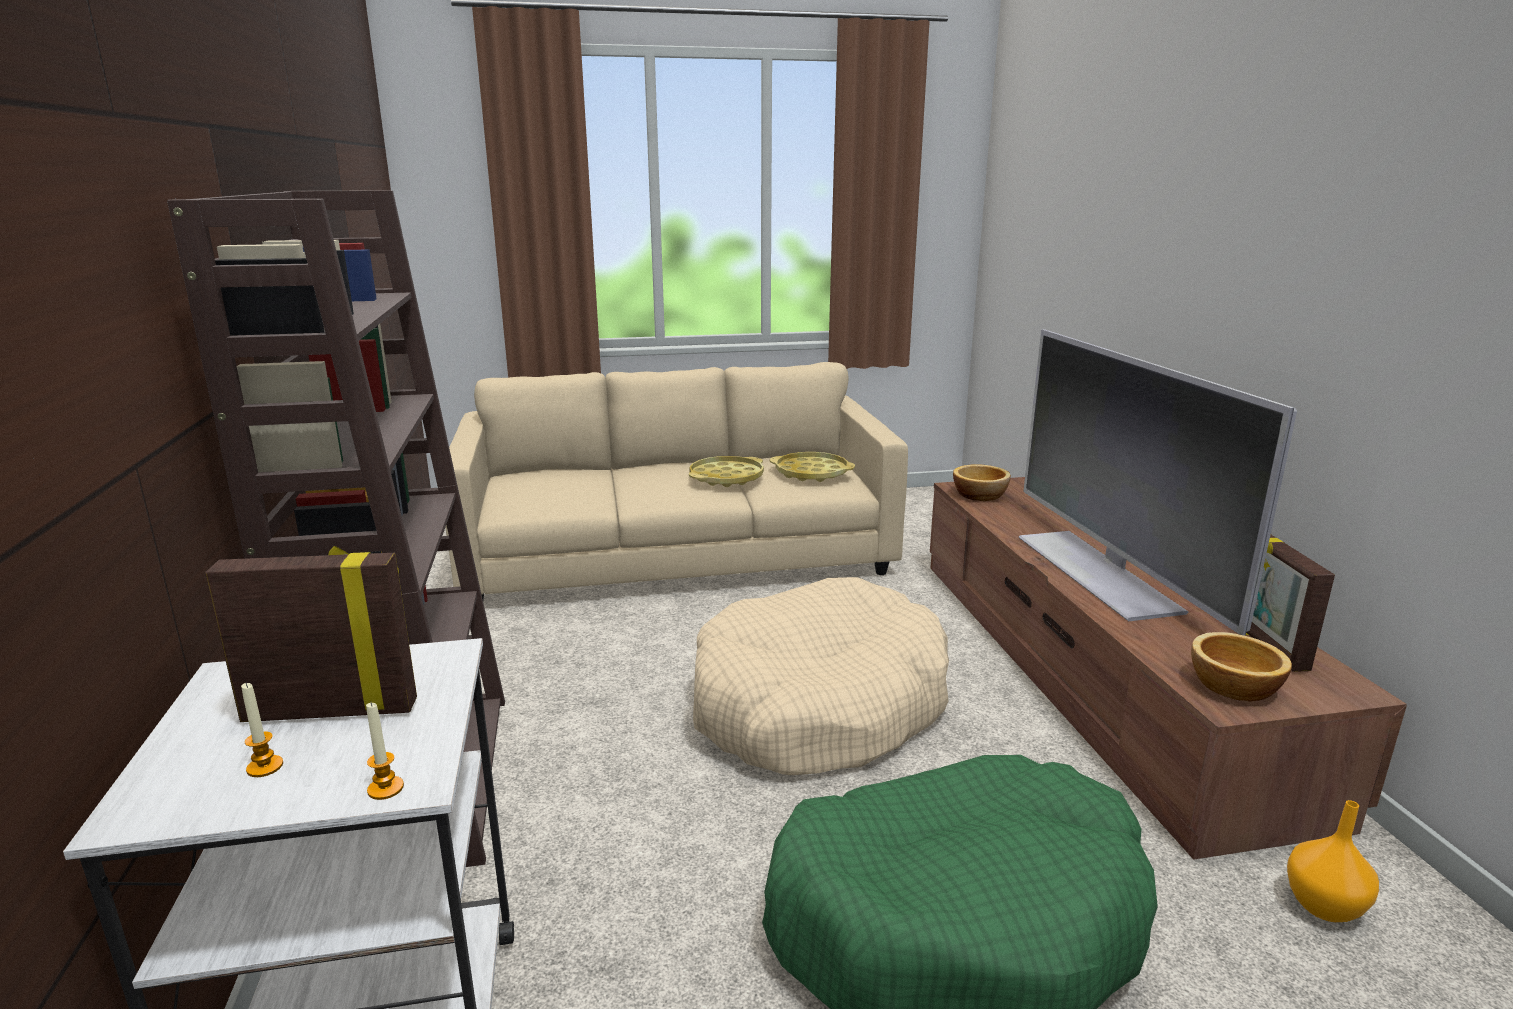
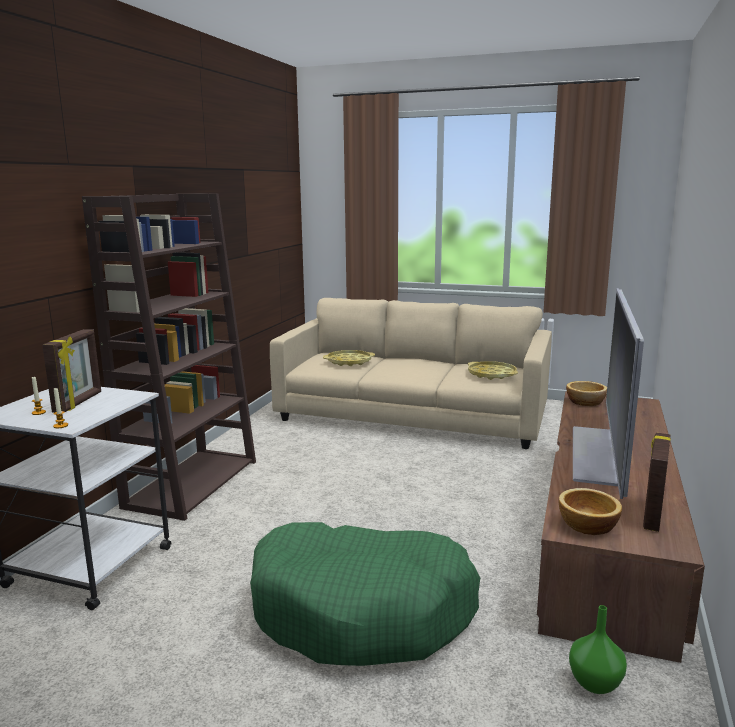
camera: 30 degrees right, 5 degrees down
picture frame [205,546,417,722] -> picture frame turned 75 degrees clockwise [42,329,101,413]
yellow tray [689,456,764,487] -> yellow tray moved to [323,350,375,366]
beige dog bed [693,577,949,775] -> none
orange vase [1287,800,1379,922] -> green vase [569,605,627,694]

